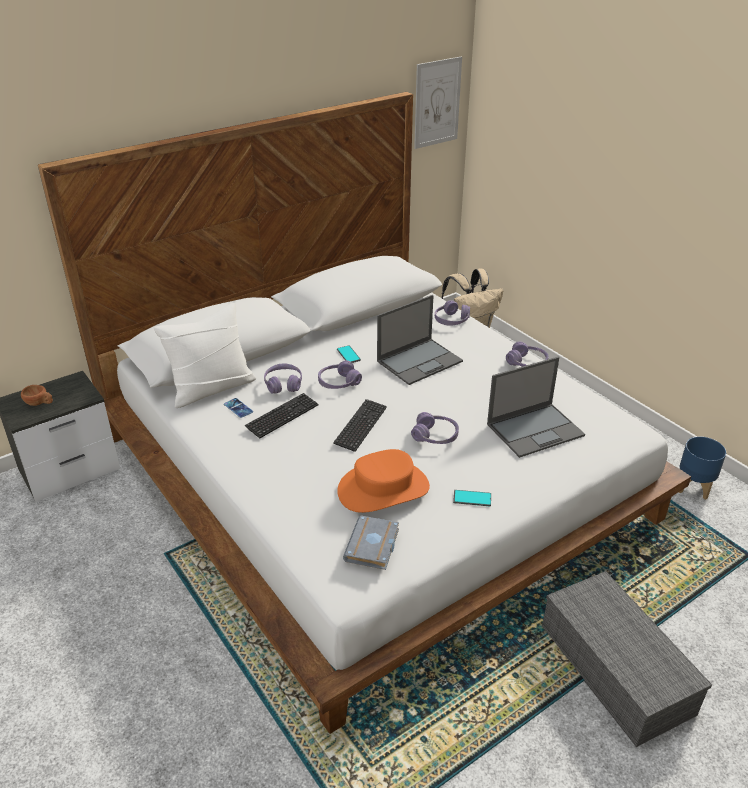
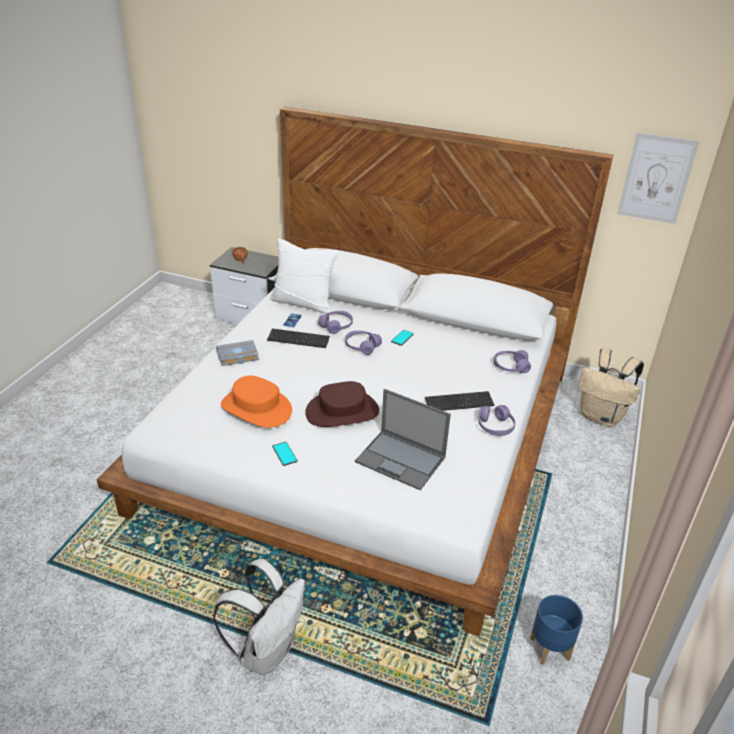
camera: 55 degrees right, 0 degrees up
keyboard [333,399,387,452] -> keyboard moved to [425,391,494,411]
grey book [343,515,399,570] -> grey book moved to [216,340,259,366]
laptop [377,295,463,385] -> none
purple headphones [411,412,459,444] -> brown hat [305,381,379,427]
grey storage box [542,571,712,747] -> white backpack [213,559,305,675]

